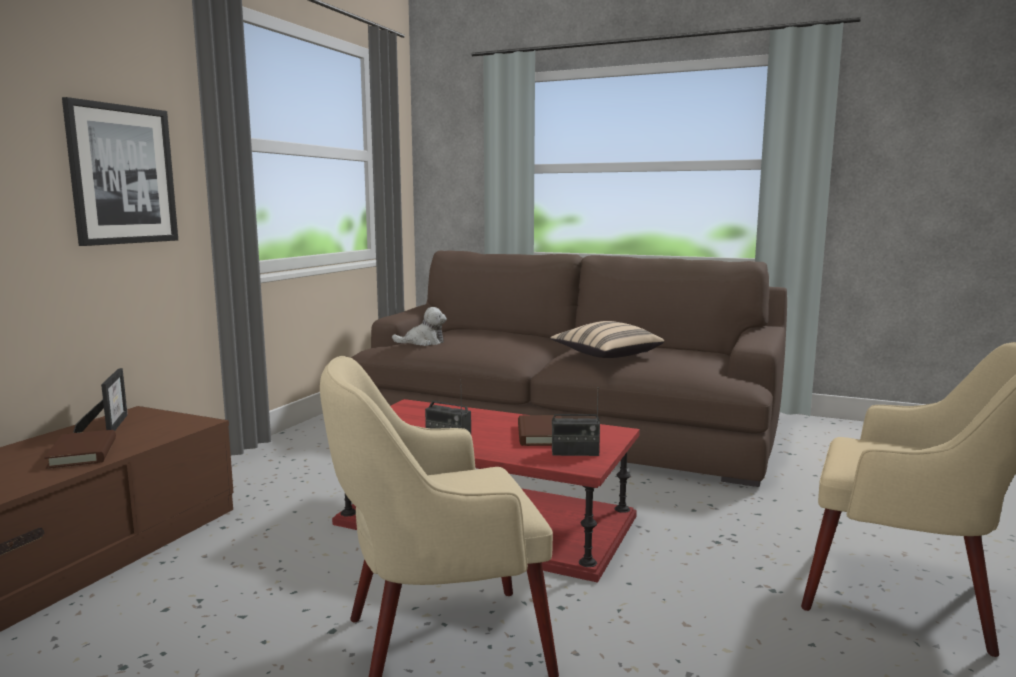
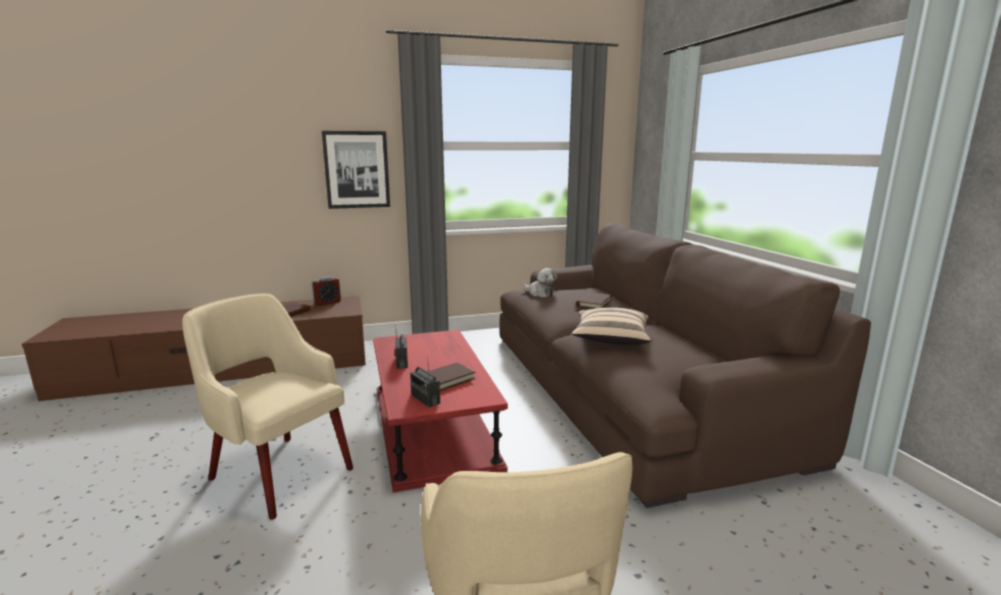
camera: 50 degrees right, 5 degrees up
picture frame [73,368,128,433] -> alarm clock [312,277,341,306]
none -> brown book [576,292,612,309]

